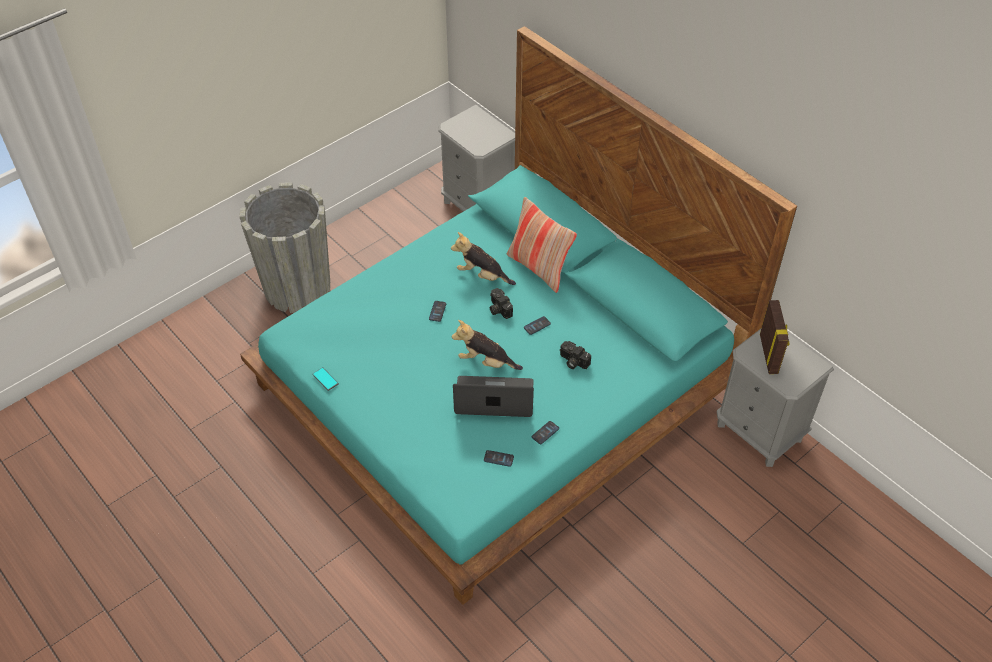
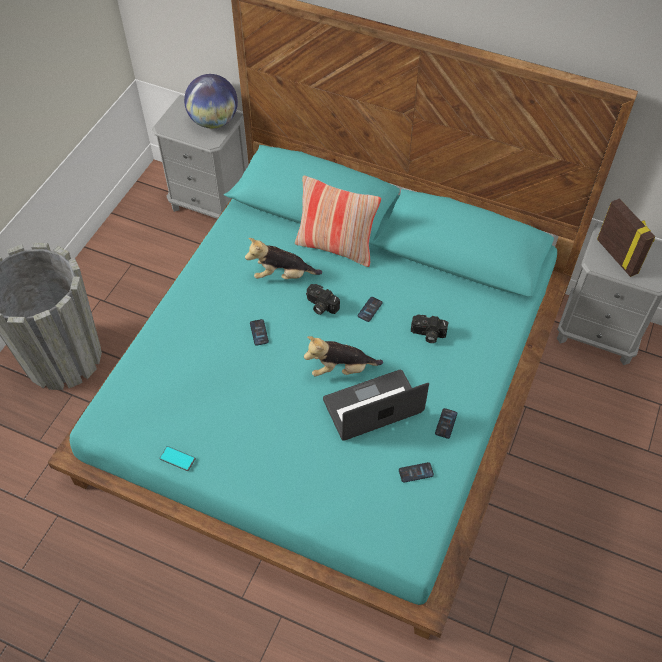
camera: 25 degrees left, 5 degrees up
none -> globe [184,74,238,129]

